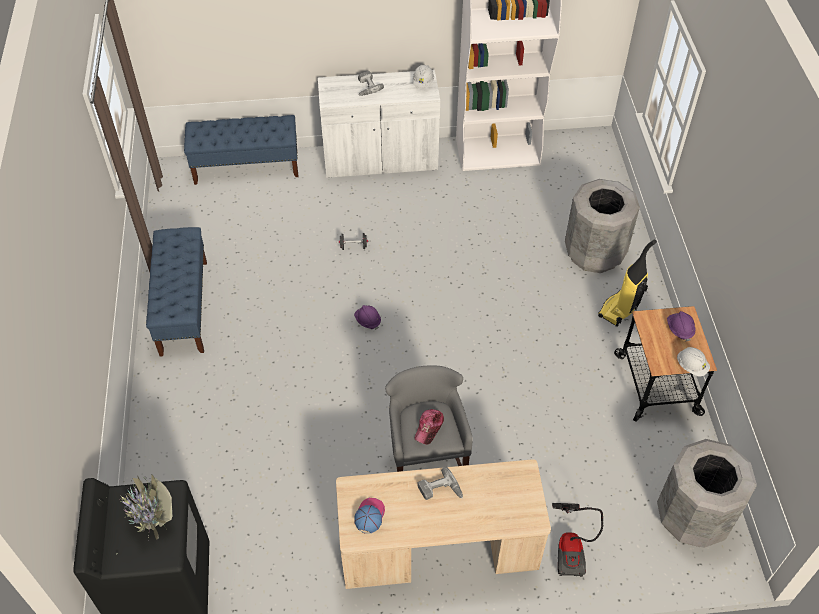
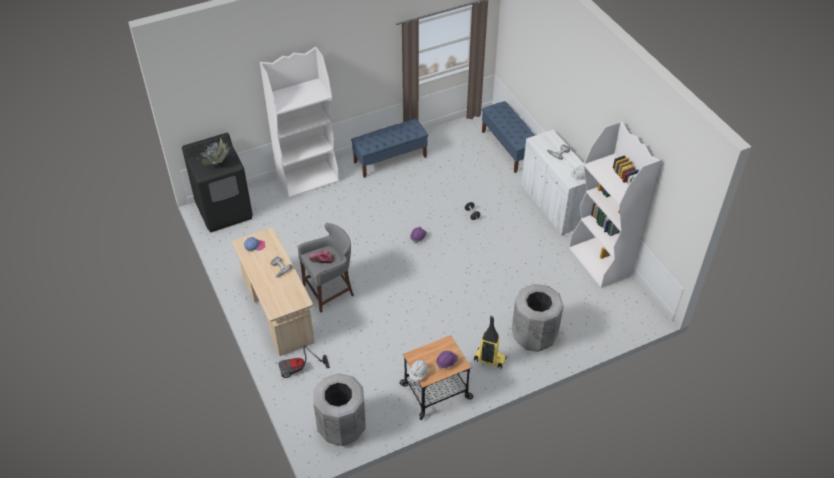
camera: 70 degrees right, 5 degrees down
none -> white bookcase [260,47,339,198]

